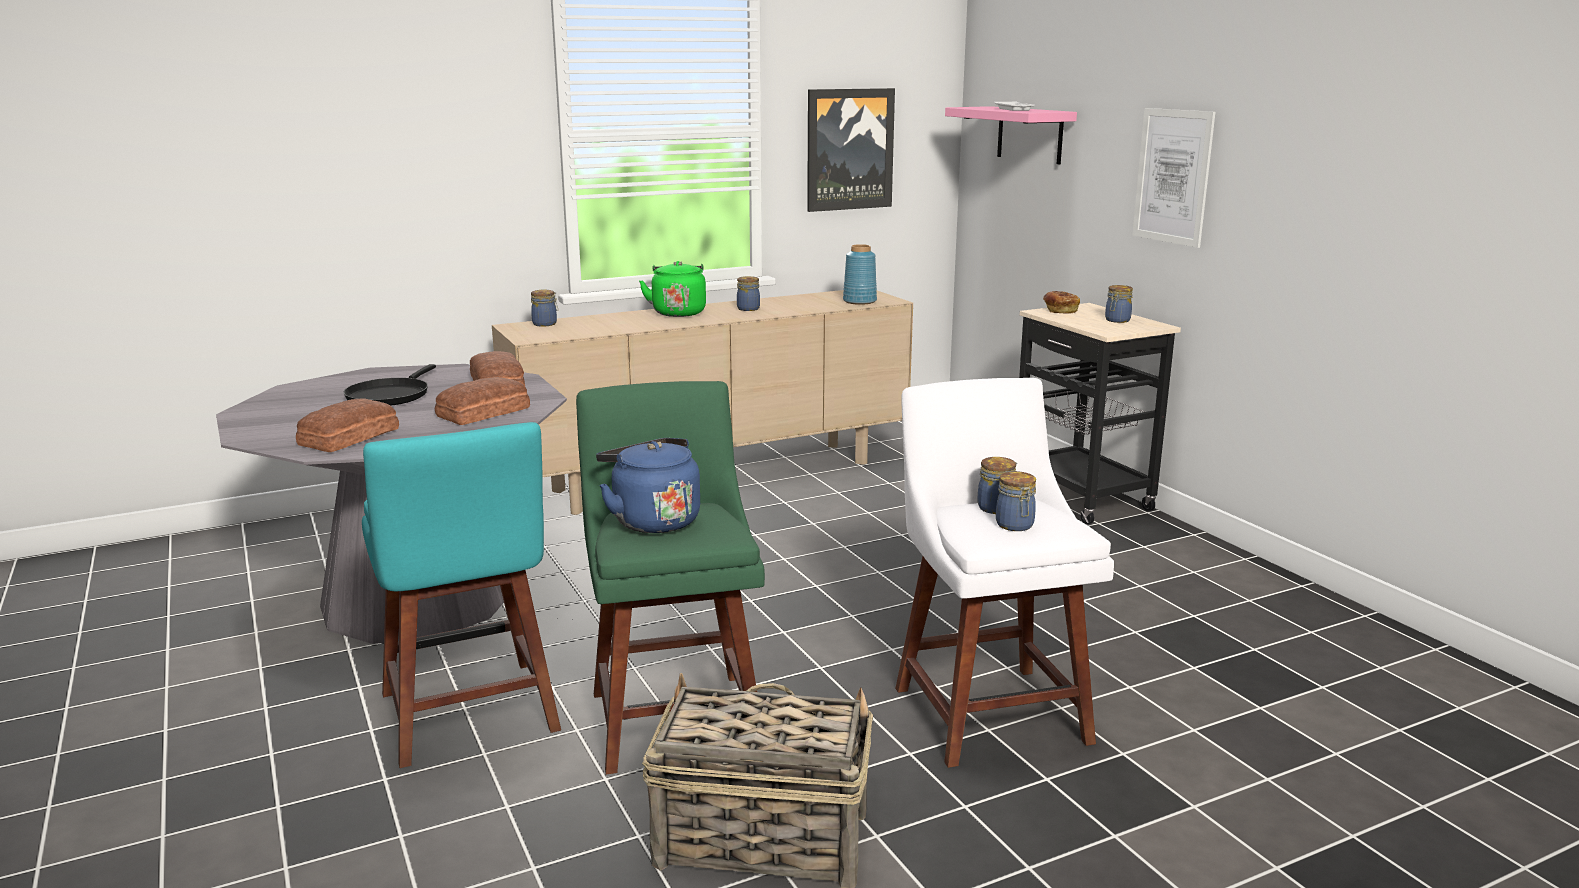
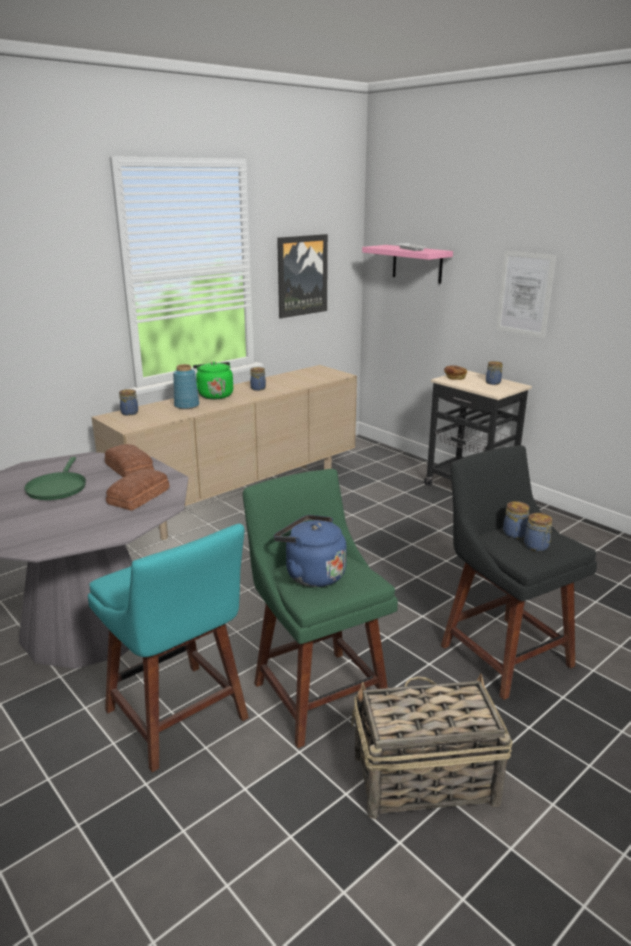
camera: 15 degrees left, 5 degrees up
bread [296,398,399,452] -> none
black frying pan [344,364,436,406] -> green frying pan [24,457,86,500]
blue vase [843,244,877,305] -> blue vase moved to [173,364,199,409]
white stool [895,378,1114,768] -> black stool [441,445,597,700]

